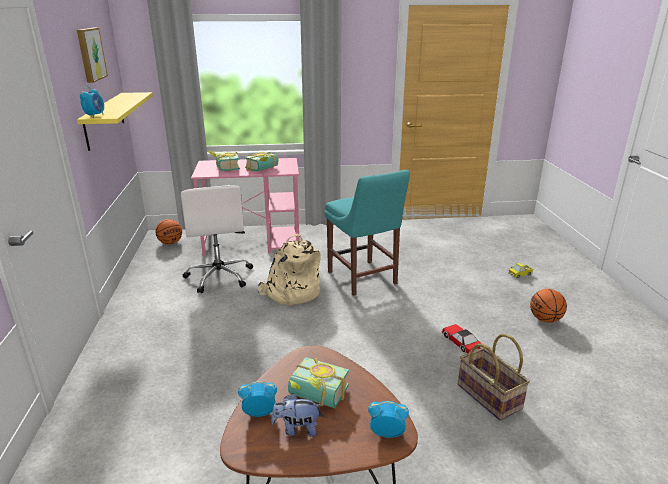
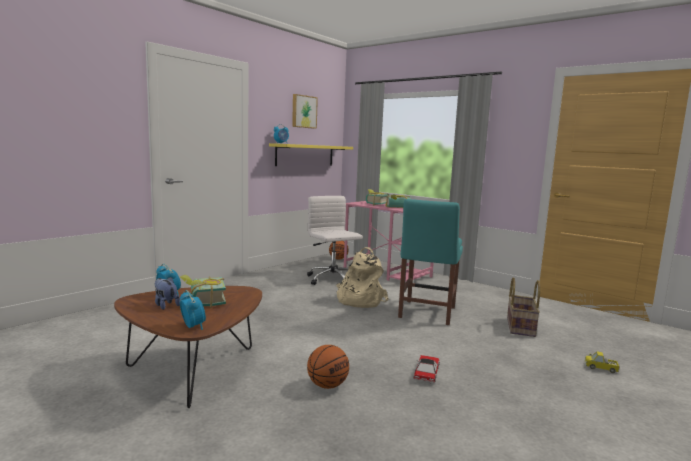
camera: 45 degrees right, 15 degrees down
white office chair [181,185,253,293] -> white office chair turned 120 degrees clockwise [307,196,363,285]
basket [458,334,530,421] -> basket moved to [507,277,540,337]
basketball [530,289,567,323] -> basketball moved to [307,345,349,389]

